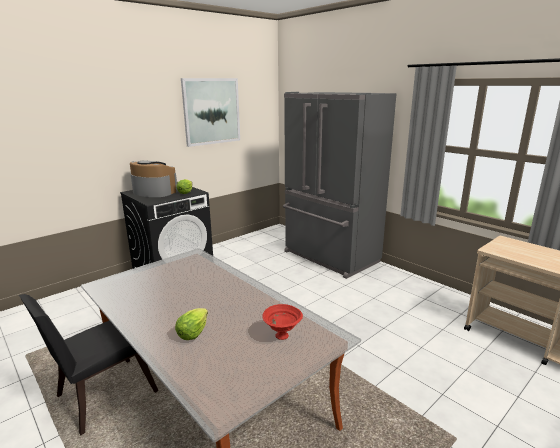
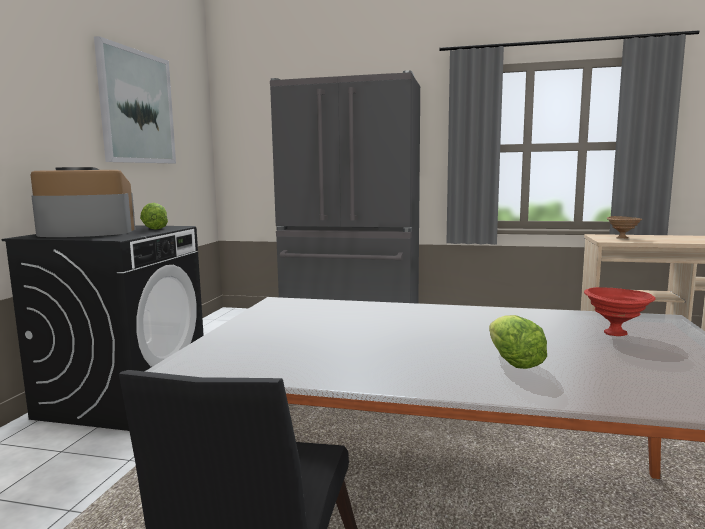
camera: 35 degrees left, 10 degrees down
none -> brown bowl [607,216,643,239]

